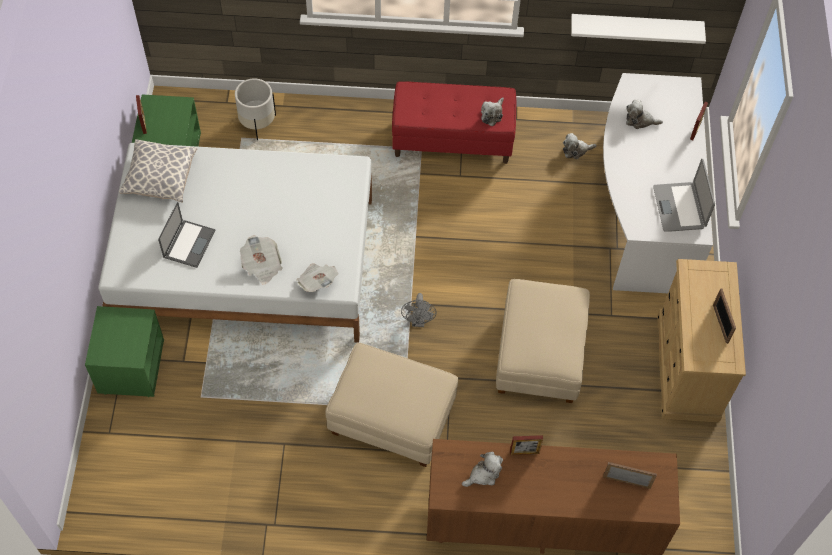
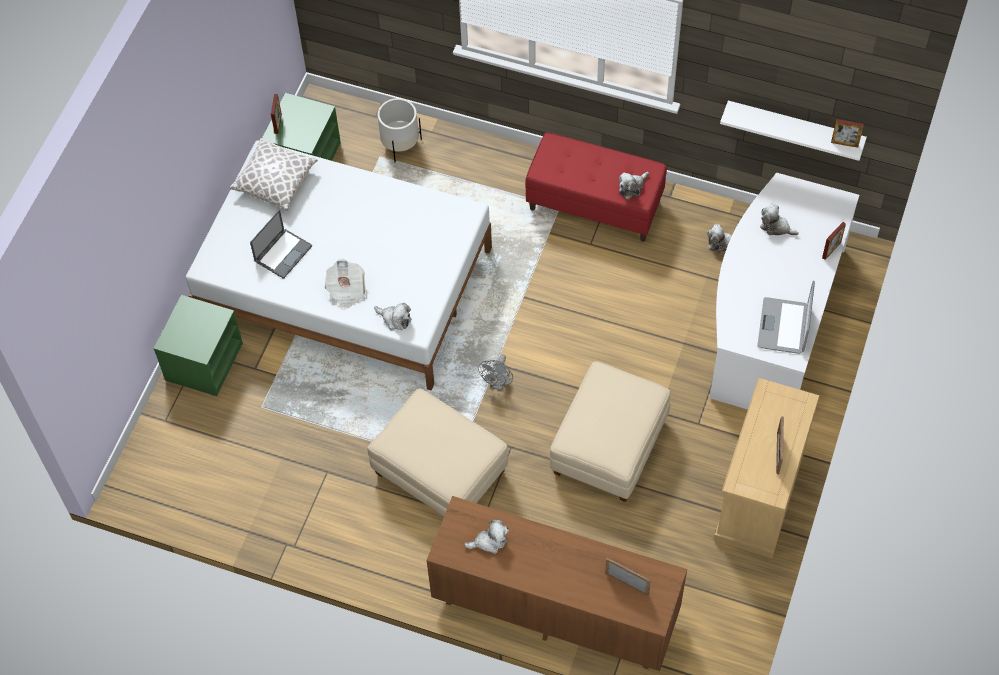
camera: 20 degrees right, 0 degrees up
newspaper [297,263,339,292] -> plush toy [374,303,411,330]
picture frame [510,435,543,455] -> picture frame moved to [831,119,864,148]

